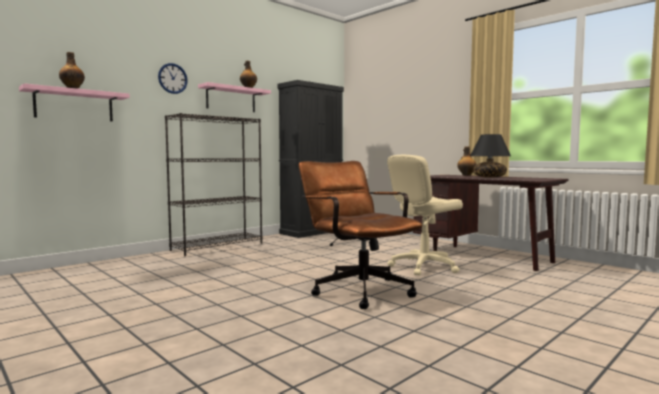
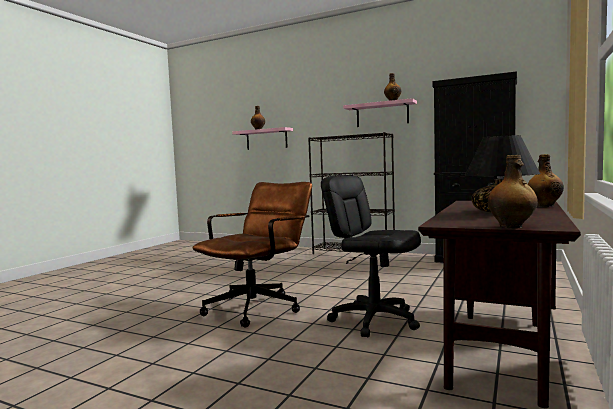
camera: 70 degrees right, 0 degrees up
wall clock [158,63,188,94] -> none
beige office chair [387,155,463,276] -> black office chair [321,175,421,337]
none -> bottle [488,155,538,228]

